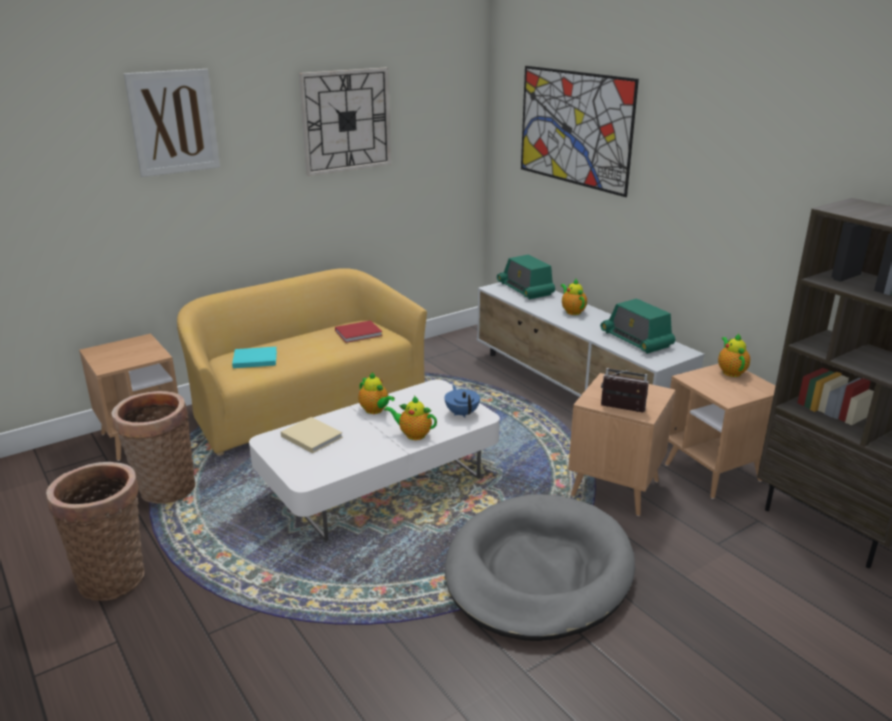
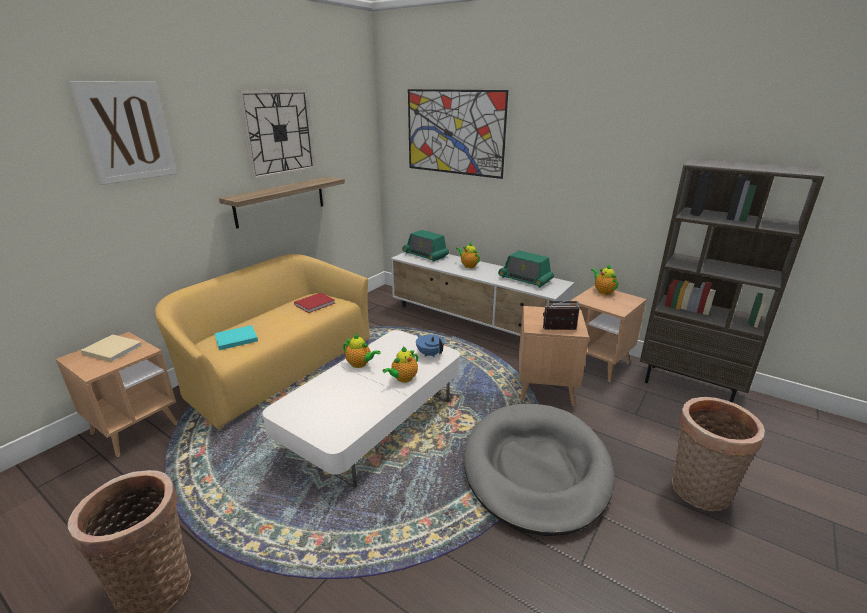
camera: 20 degrees left, 0 degrees up
basket [111,391,196,504] -> basket moved to [672,397,765,511]
beige book [281,417,343,454] -> beige book moved to [81,335,143,362]
teapot [384,396,437,440] -> teapot turned 45 degrees counterclockwise [382,346,418,383]
none -> shelf [219,177,345,229]

